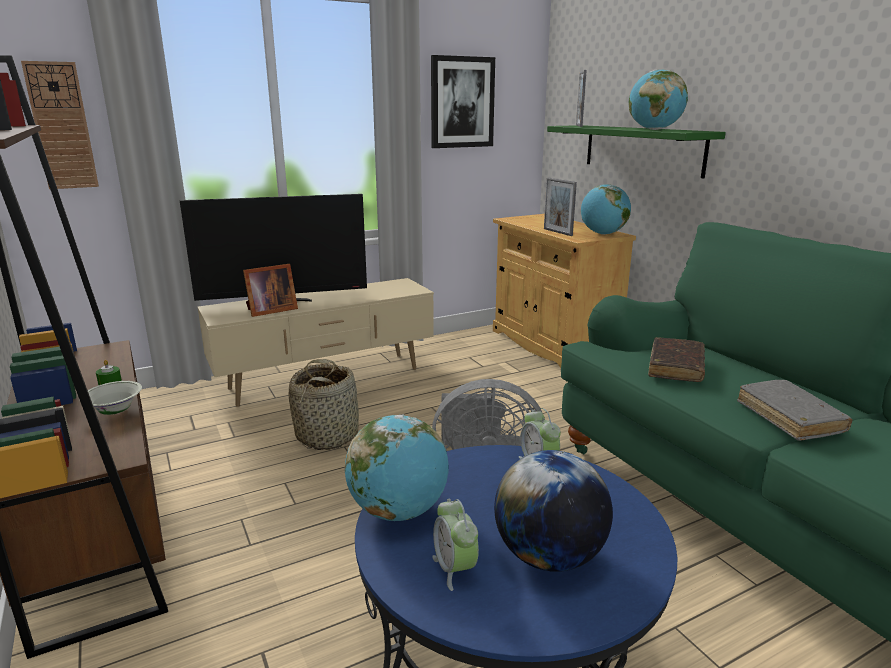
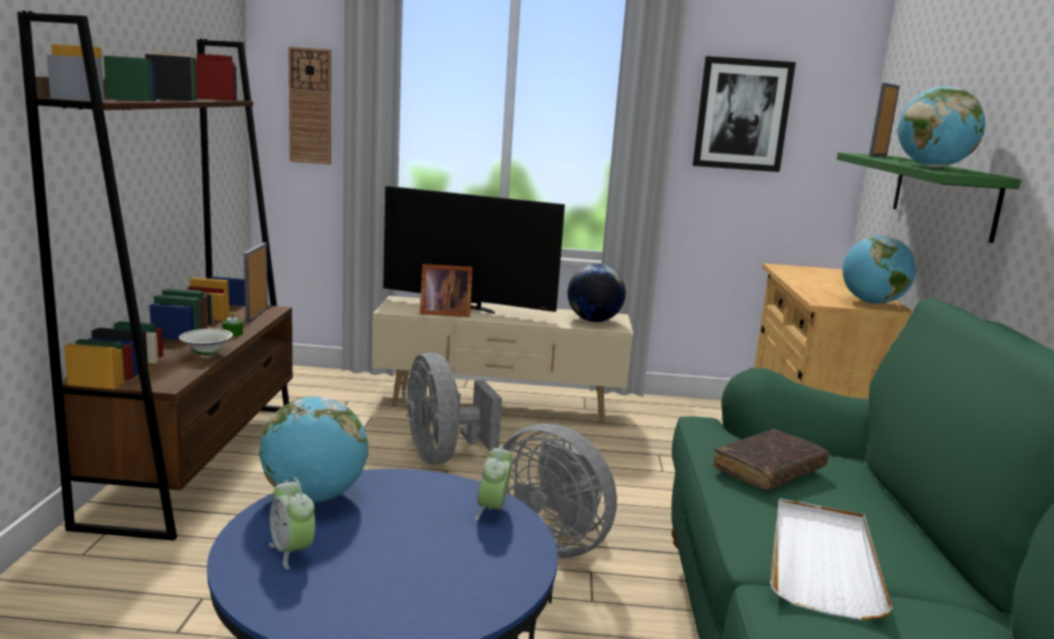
camera: 30 degrees right, 5 degrees down
basket [289,359,359,450] -> grey fan [406,352,502,464]
alarm clock [432,499,479,591] -> alarm clock turned 45 degrees counterclockwise [269,477,315,569]
globe [494,450,613,572] -> globe moved to [568,264,626,322]
picture frame [544,178,577,236] -> picture frame moved to [244,243,268,323]
grey book [737,380,852,441] -> white tray [770,498,893,620]

